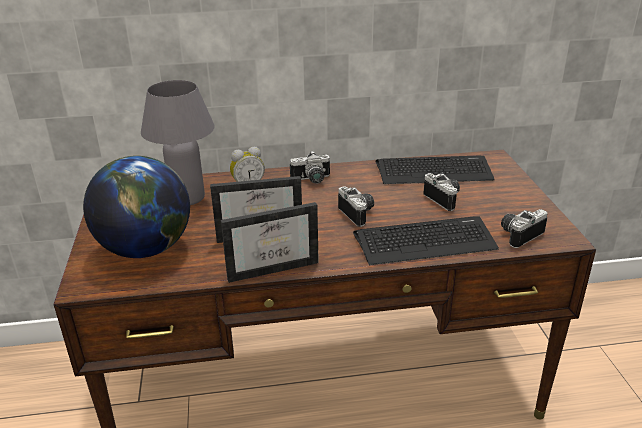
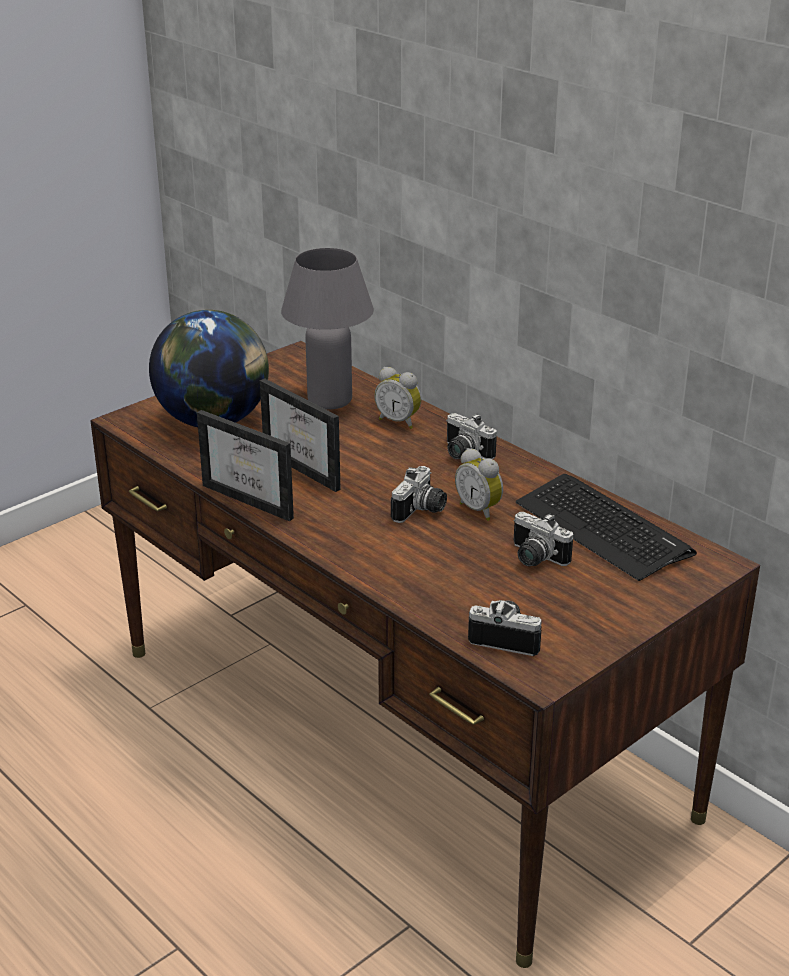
camera: 55 degrees right, 0 degrees up
keyboard [353,217,499,265] -> none
camera [423,173,460,211] -> camera turned 105 degrees clockwise [513,512,573,566]
none -> alarm clock [455,448,503,521]

